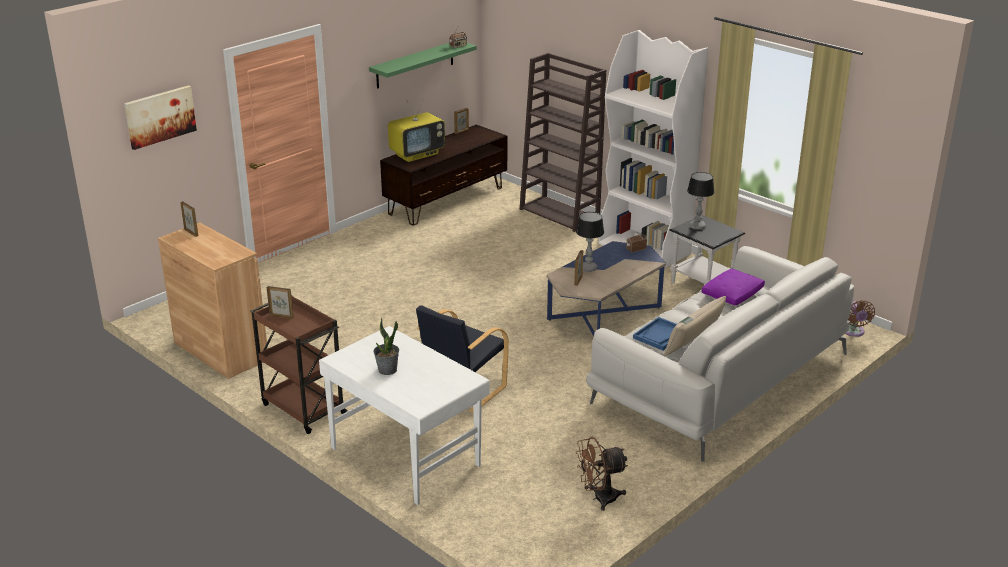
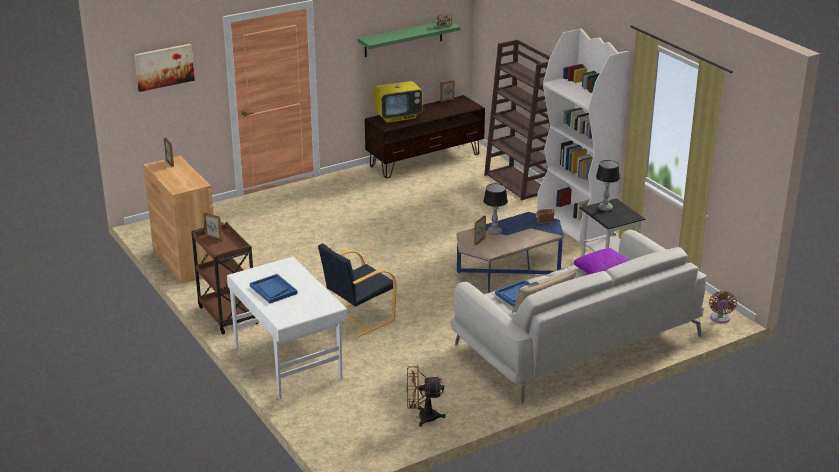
camera: 15 degrees right, 0 degrees up
potted plant [374,318,399,375] -> blue tray [250,274,298,303]

